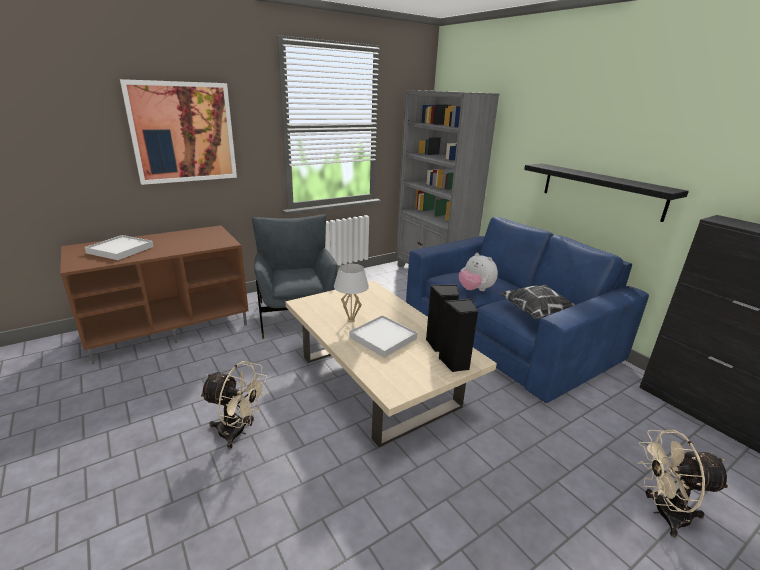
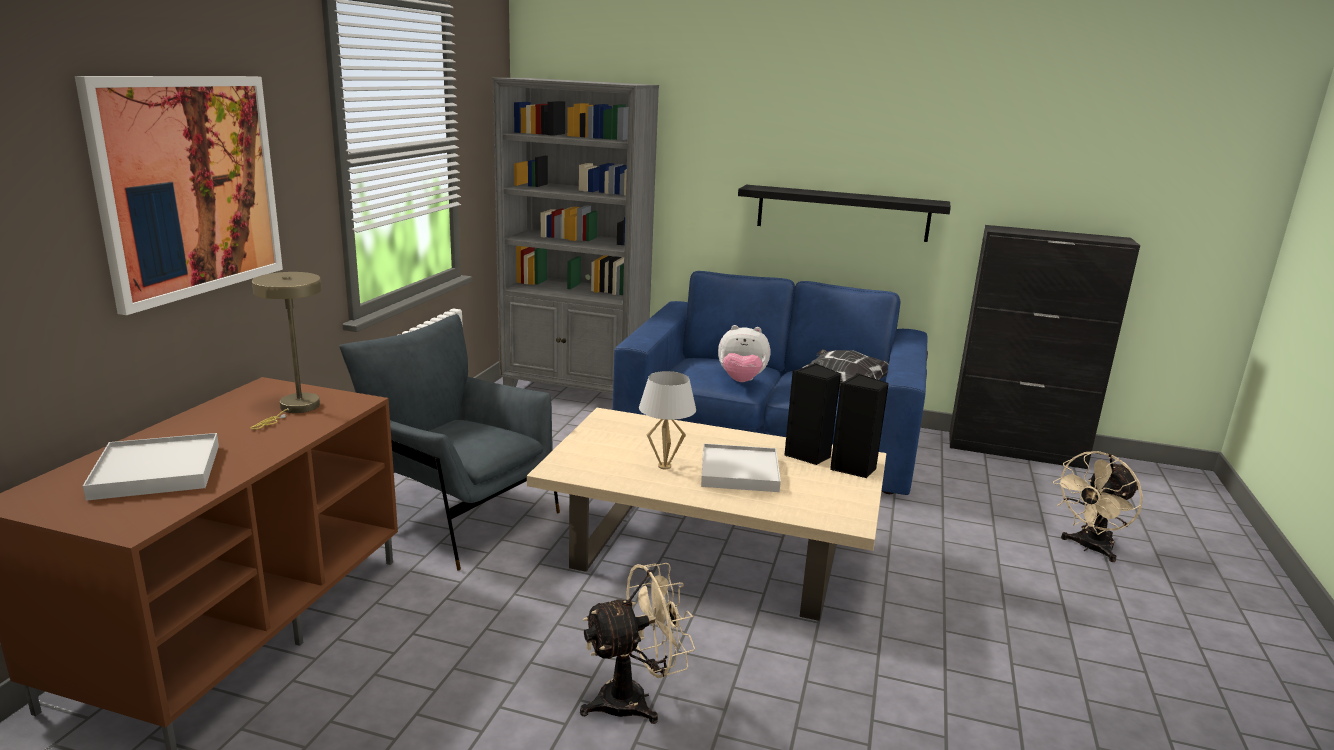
camera: 40 degrees left, 5 degrees down
none -> beige table lamp [251,272,321,429]

